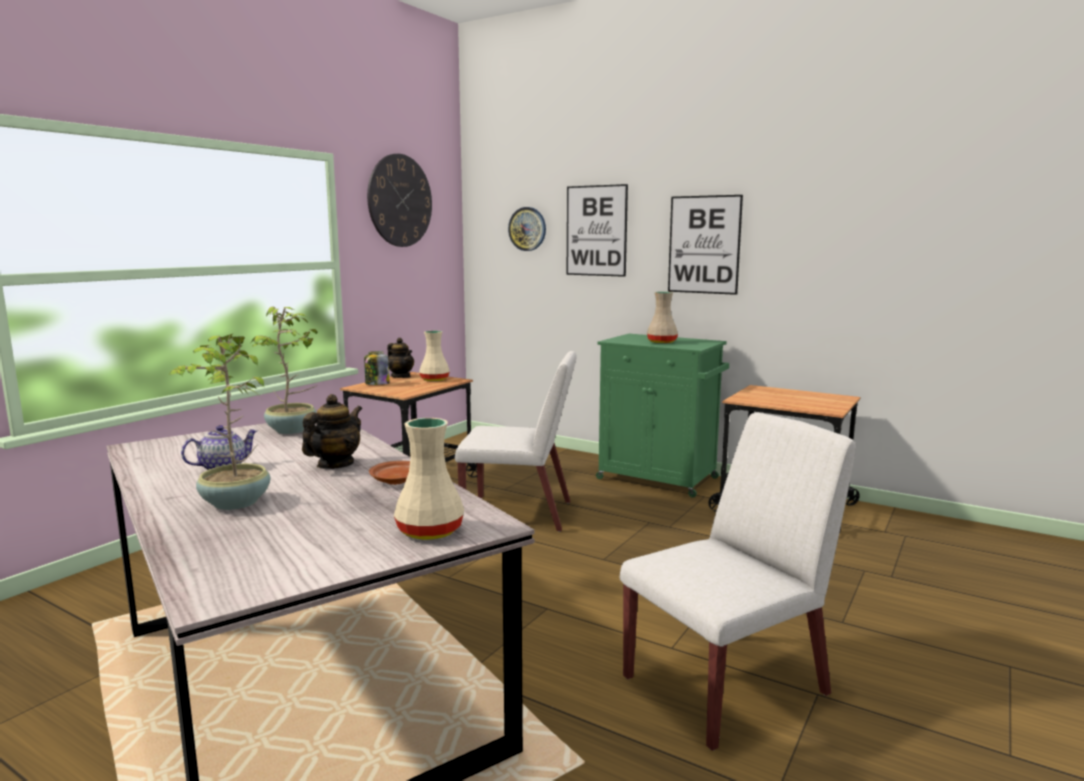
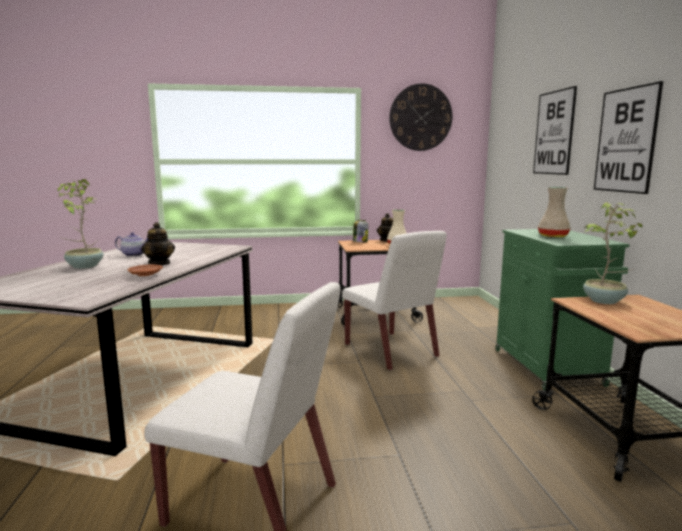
camera: 50 degrees right, 0 degrees up
potted plant [251,307,318,434] -> potted plant moved to [583,202,643,304]
teapot [302,394,362,469] -> teapot turned 75 degrees clockwise [141,222,175,265]
beige vase [394,418,464,540] -> none
wall clock [508,207,546,251] -> none

